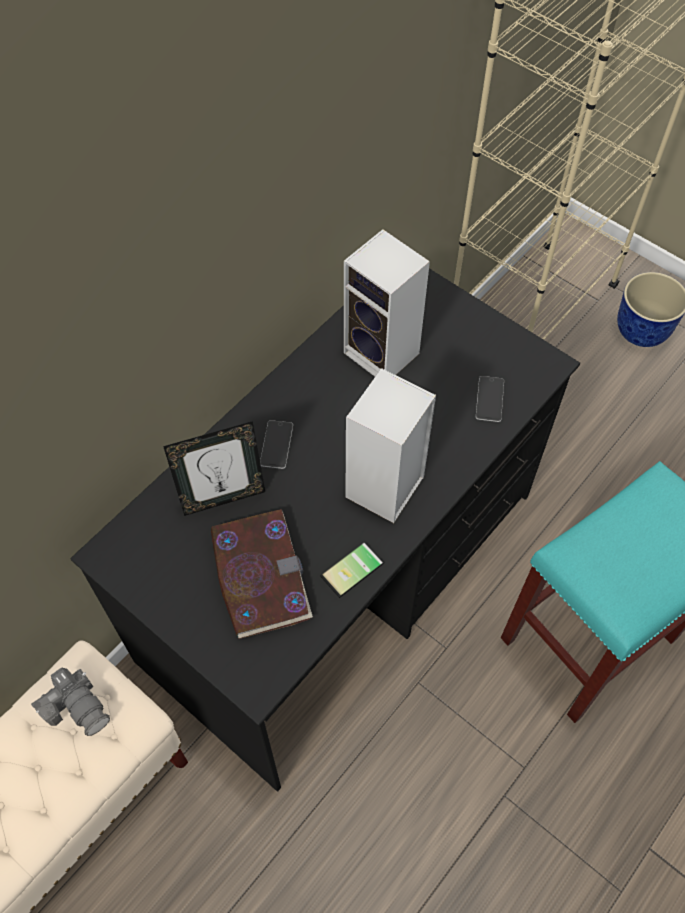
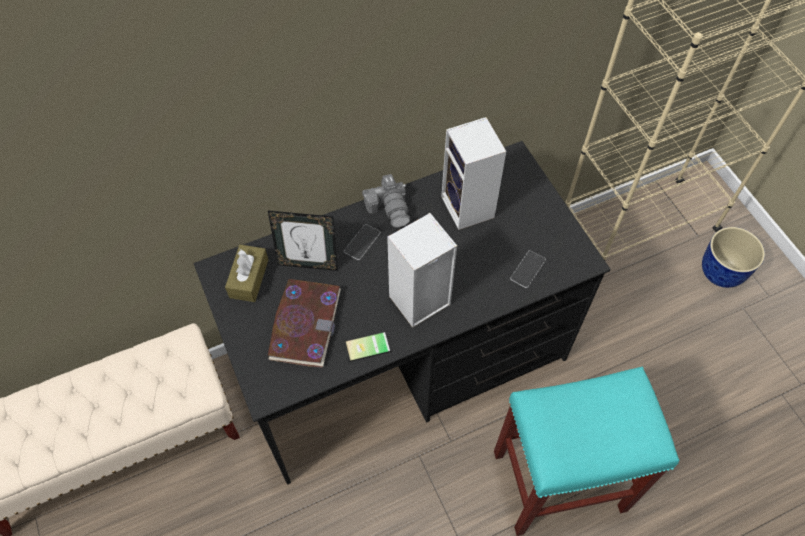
camera: 25 degrees right, 0 degrees up
camera [31,667,110,736] -> camera moved to [362,174,411,228]
none -> brown tissue box [225,245,268,302]

